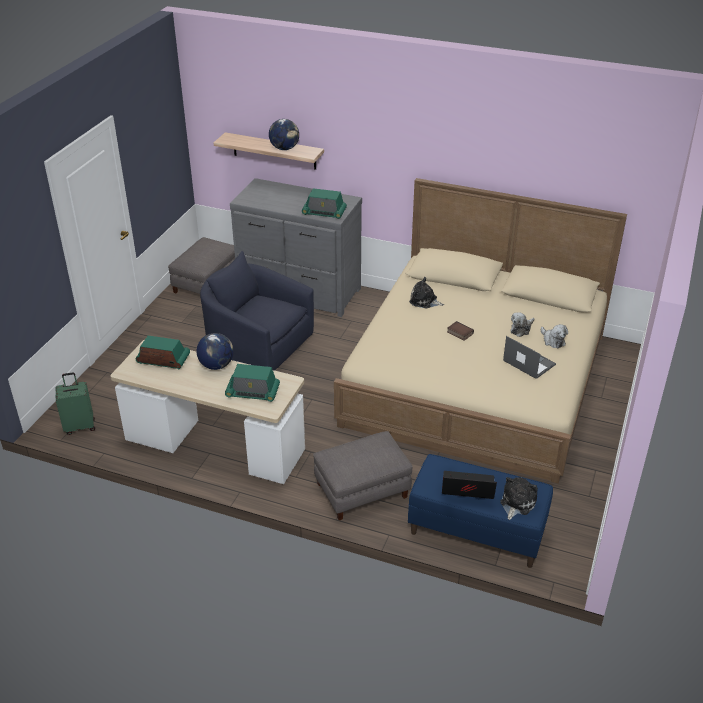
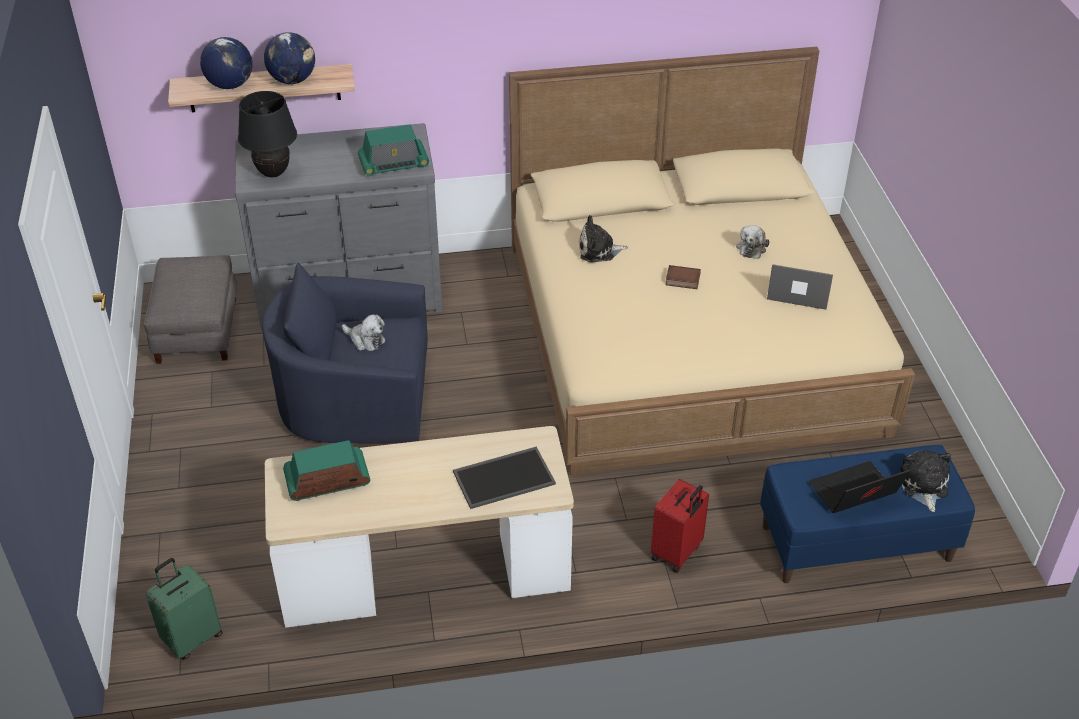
camera: 30 degrees left, 5 degrees up
globe [196,333,234,370] -> globe moved to [200,37,252,89]
radio [225,364,280,402] -> tray [453,447,556,509]
grey ottoman [313,431,413,520] -> red suitcase [651,479,709,573]
plush toy [541,324,568,349] -> plush toy moved to [342,314,386,351]
none -> black table lamp [238,91,297,177]

